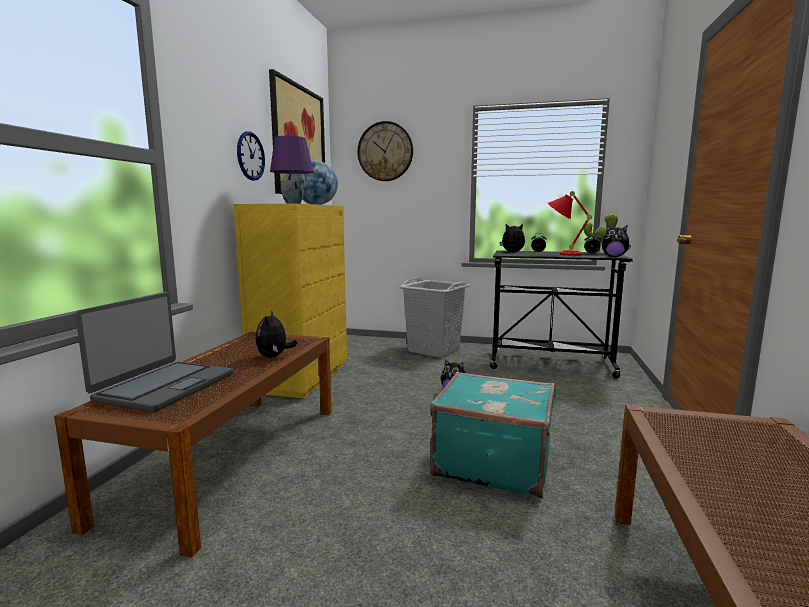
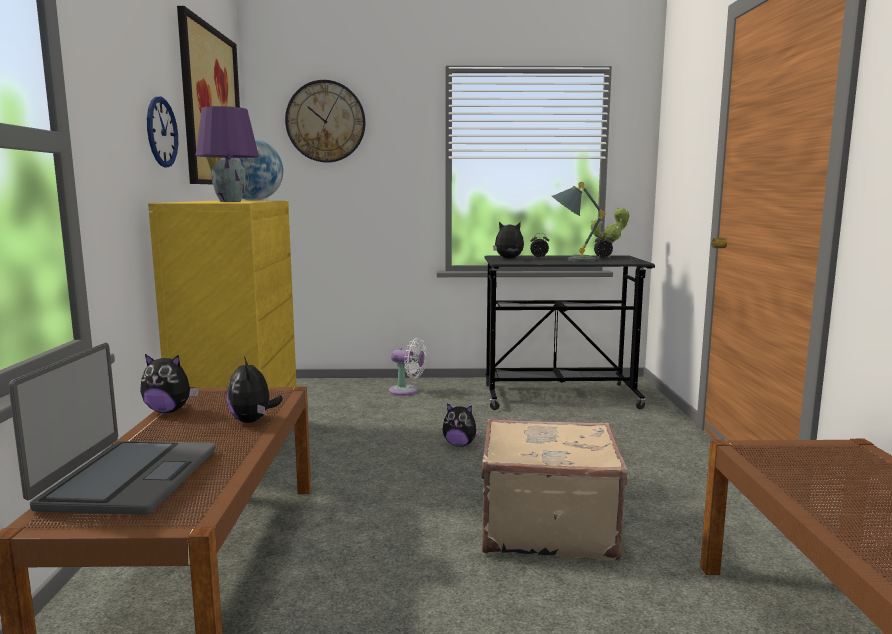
camera: 15 degrees left, 0 degrees up
grey laundry basket [399,278,470,358] -> white fan [389,338,427,396]
turquoise suitcase [430,372,555,498] -> beige suitcase [481,419,628,560]
red table lamp [548,191,592,256] -> grey table lamp [552,182,606,262]
plush toy [602,225,631,257] -> plush toy moved to [140,354,199,413]

